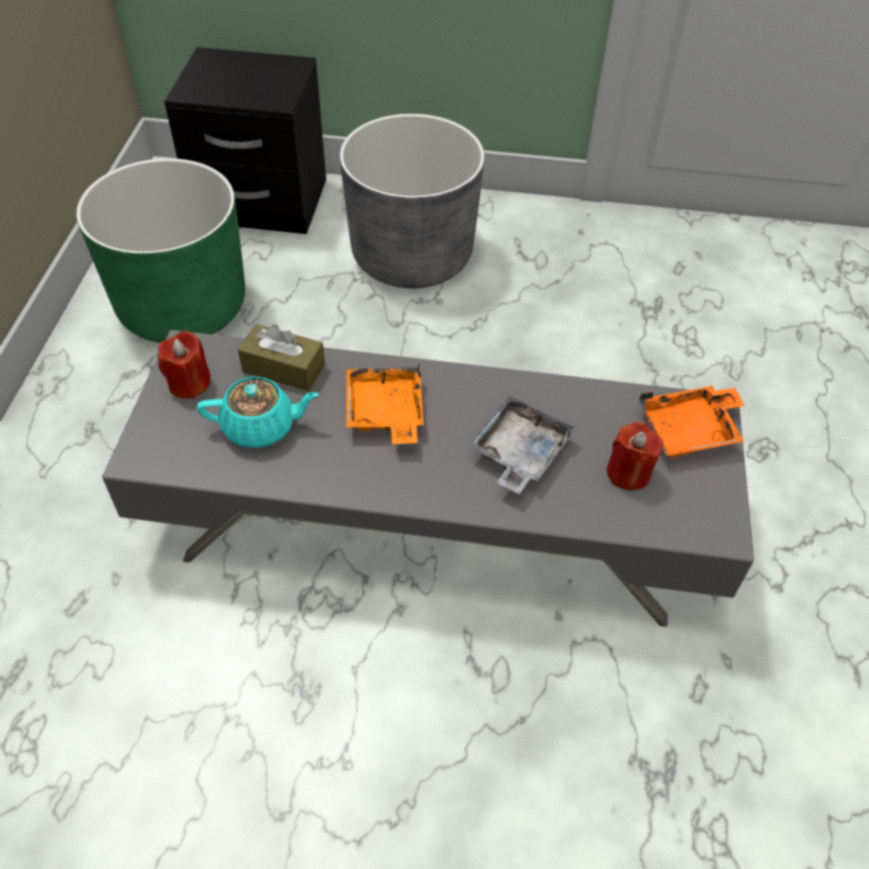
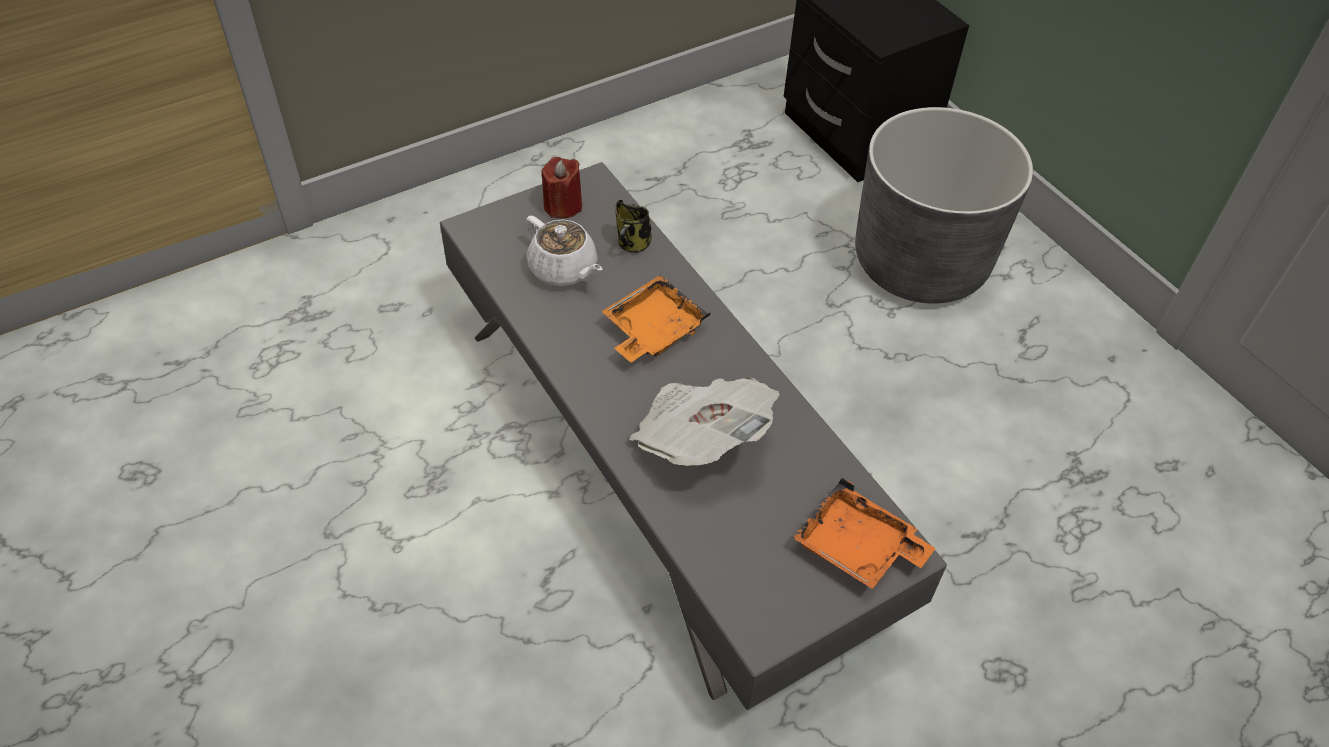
camera: 50 degrees right, 0 degrees up
green planter [76,158,245,343] -> none
turquoise teapot [197,377,319,448] -> white teapot [526,215,602,286]
brown tissue box [238,324,325,391] -> mug [615,200,651,253]
grey tray [468,396,576,494] -> newspaper [630,378,780,466]
red candle [607,422,663,490] -> none

